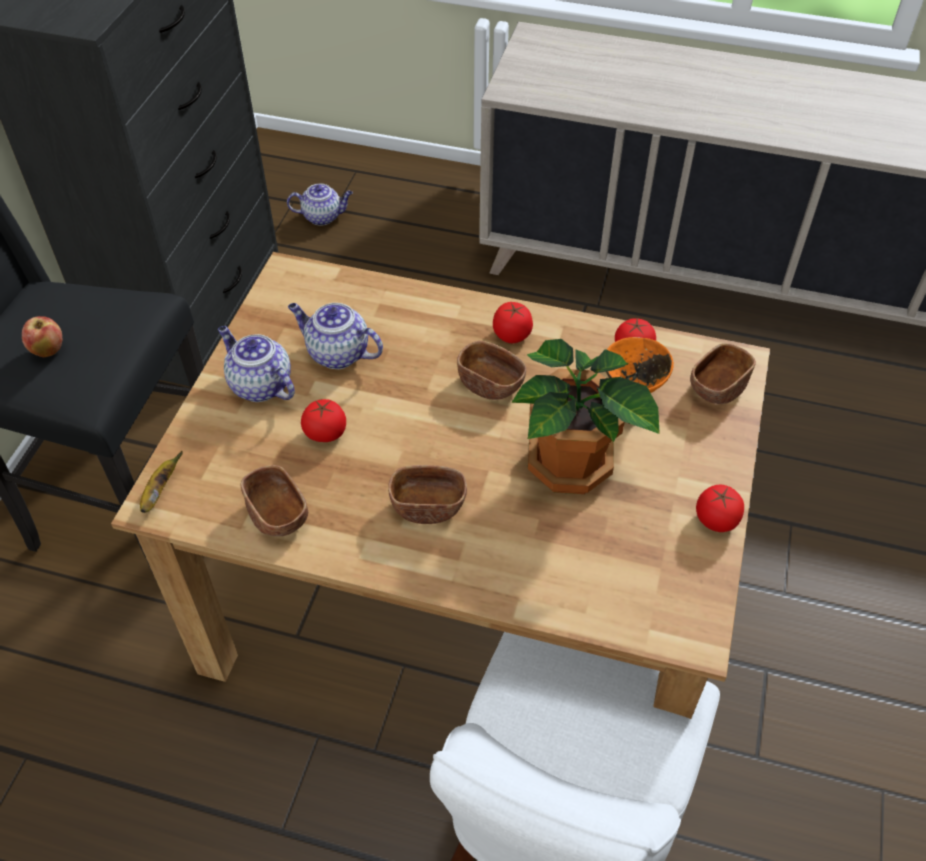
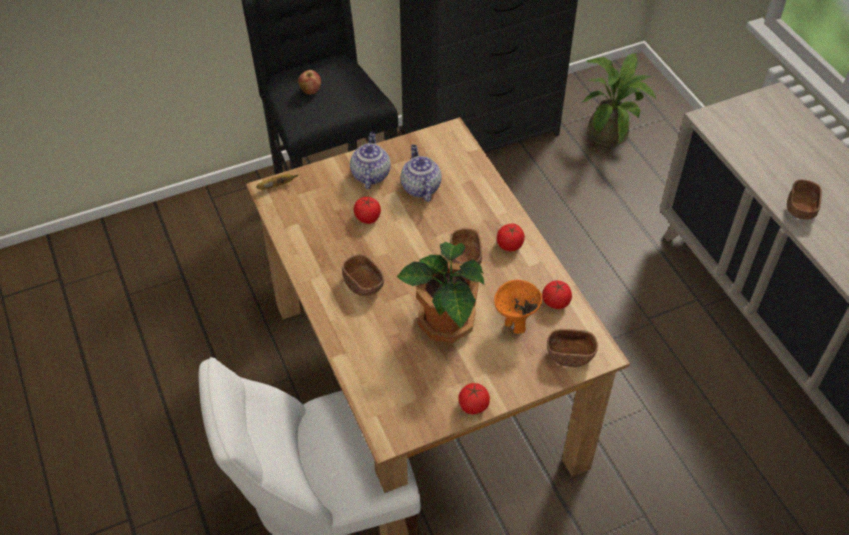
camera: 50 degrees right, 0 degrees up
brown bowl [240,465,308,536] -> brown bowl moved to [787,179,822,220]
teapot [287,184,353,226] -> potted plant [581,53,656,147]

